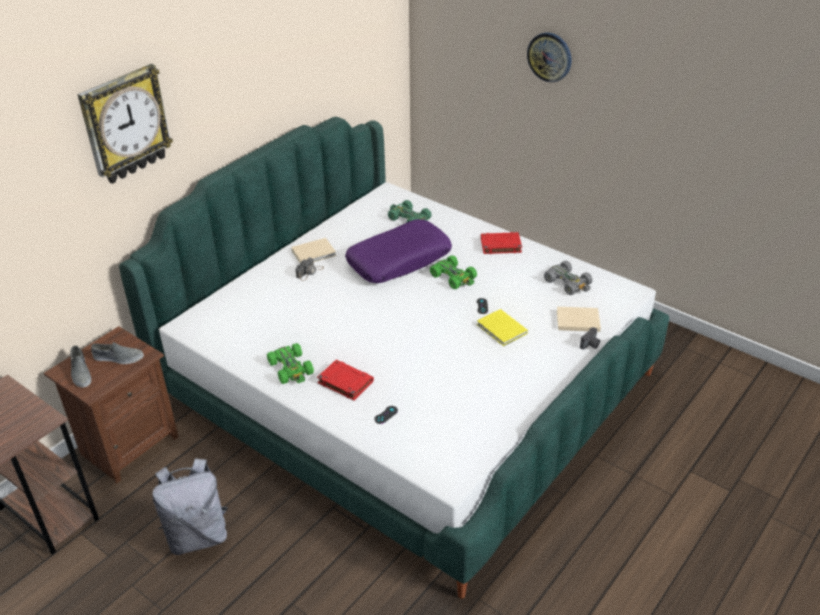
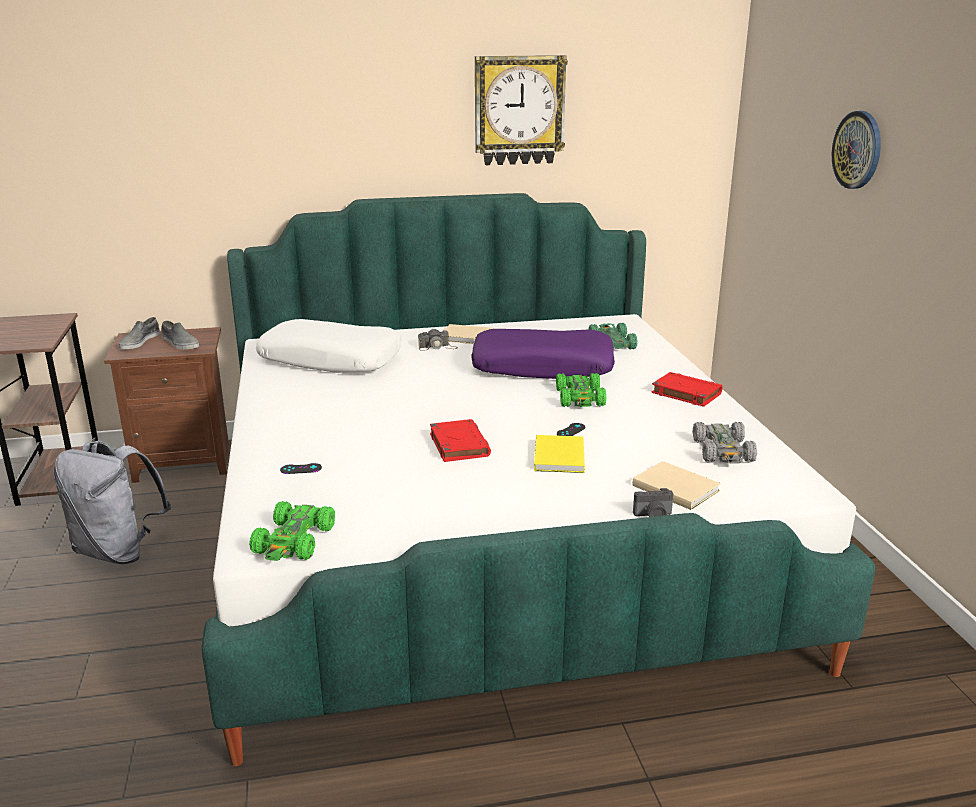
camera: 40 degrees right, 15 degrees down
wall clock [77,64,173,184] -> wall clock moved to [475,55,568,165]
green toy car [267,343,314,384] -> green toy car moved to [249,501,335,561]
red book [317,360,374,400] -> red book moved to [430,419,491,462]
none -> white pillow [256,319,402,373]

